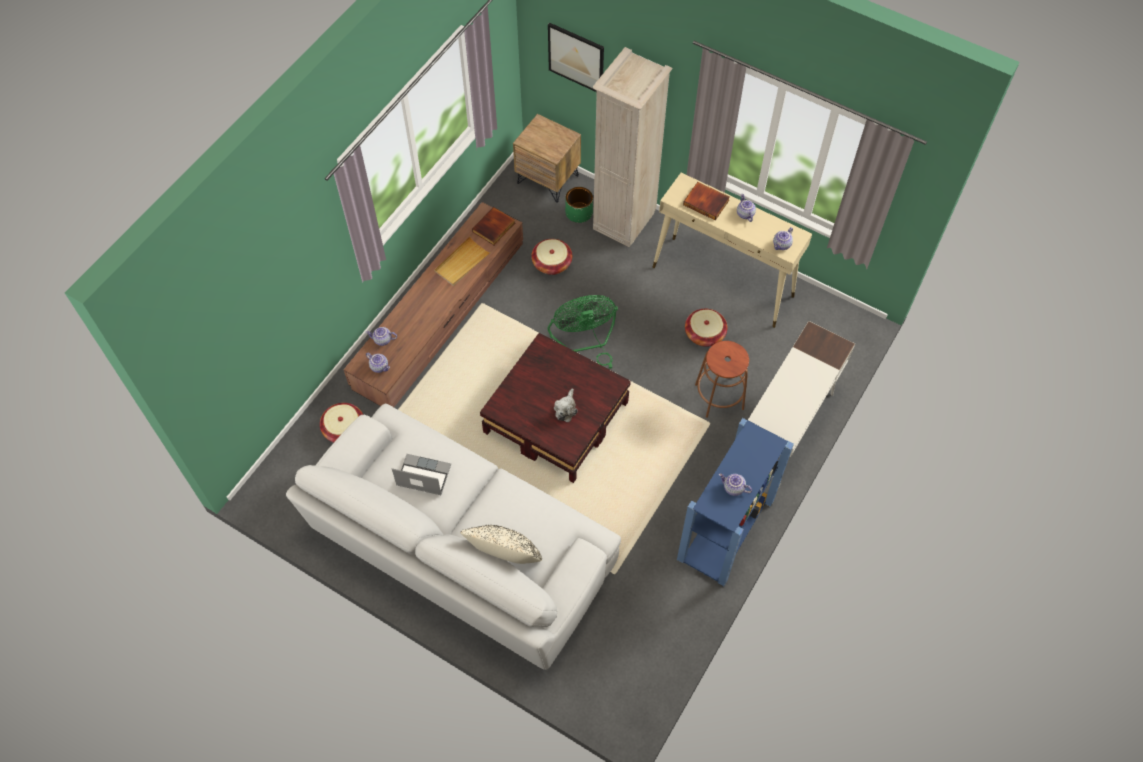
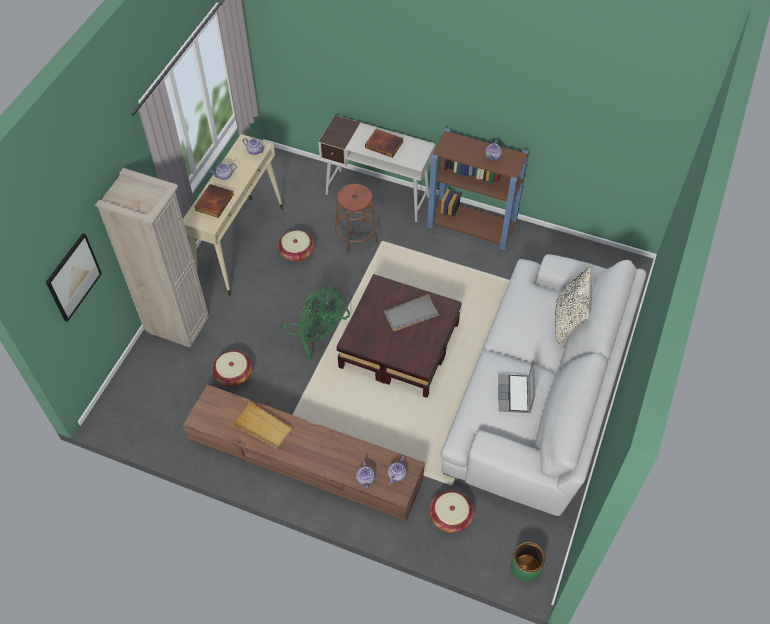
camera: 100 degrees left, 5 degrees down
book [472,207,515,245] -> book moved to [365,129,404,158]
brown nightstand [513,114,581,203] -> none
green fan [547,295,618,369] -> green fan turned 120 degrees counterclockwise [282,287,350,359]
plush toy [554,389,578,422] -> grey tray [384,294,439,331]
green planter [565,187,593,223] -> green planter moved to [511,542,545,582]
blue bookcase [677,418,794,586] -> brown bookcase [427,128,529,250]

